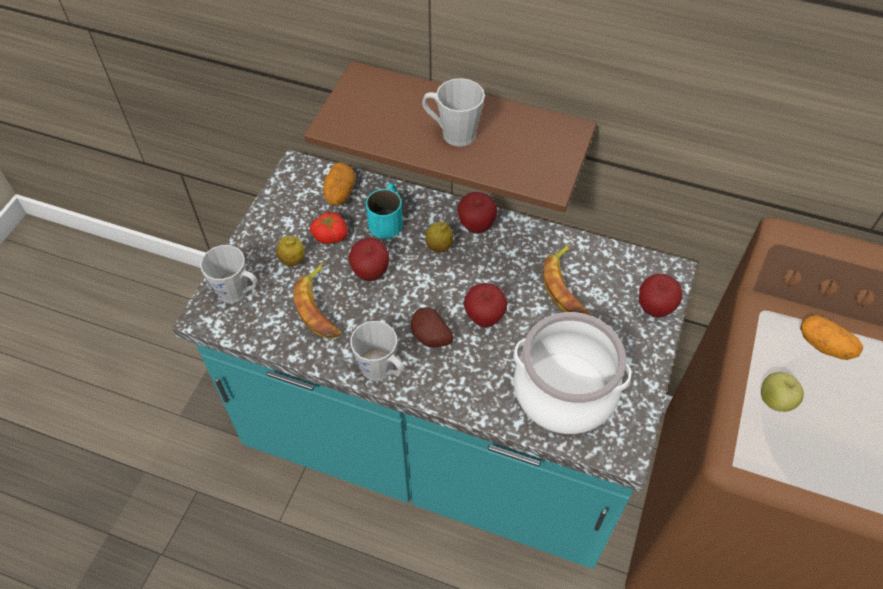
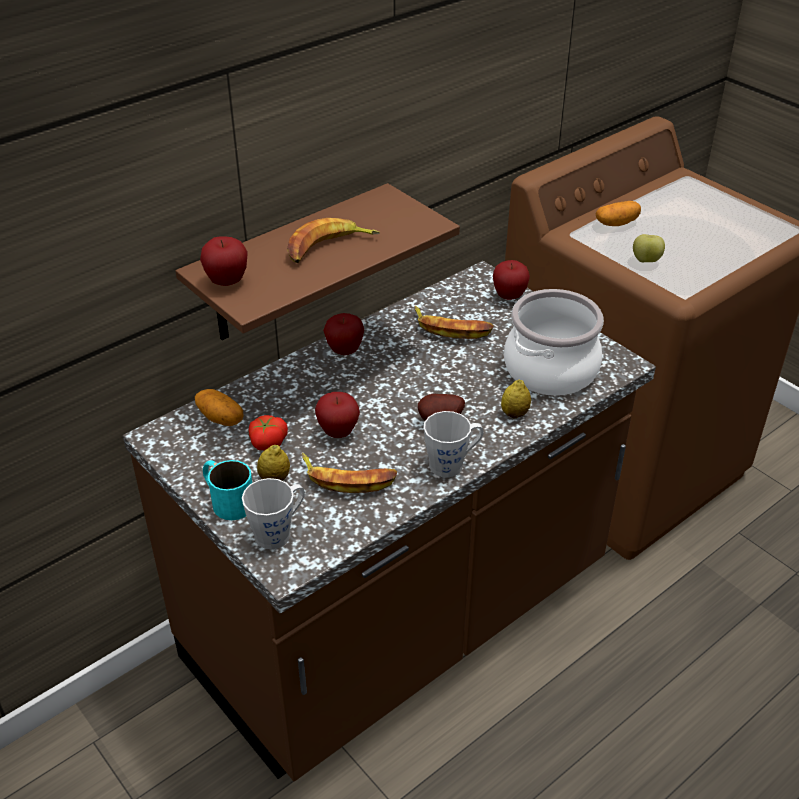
camera: 60 degrees left, 15 degrees down
turquoise counter [172,150,697,569] -> brown counter [123,261,656,781]
turquoise mug [366,183,403,239] -> turquoise mug moved to [203,460,252,520]
grey mug [422,78,485,147] -> banana [287,218,380,263]
lemon [425,221,453,252] -> lemon moved to [501,380,531,419]
apple [464,283,508,328] -> apple moved to [200,236,248,286]

